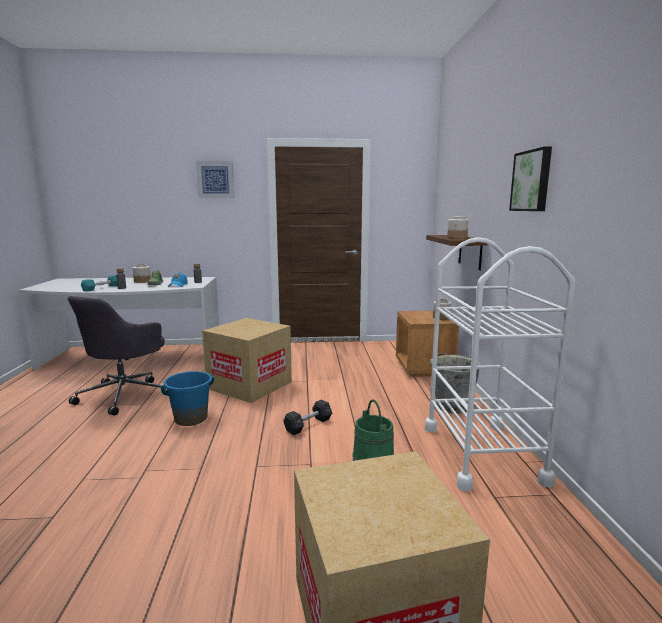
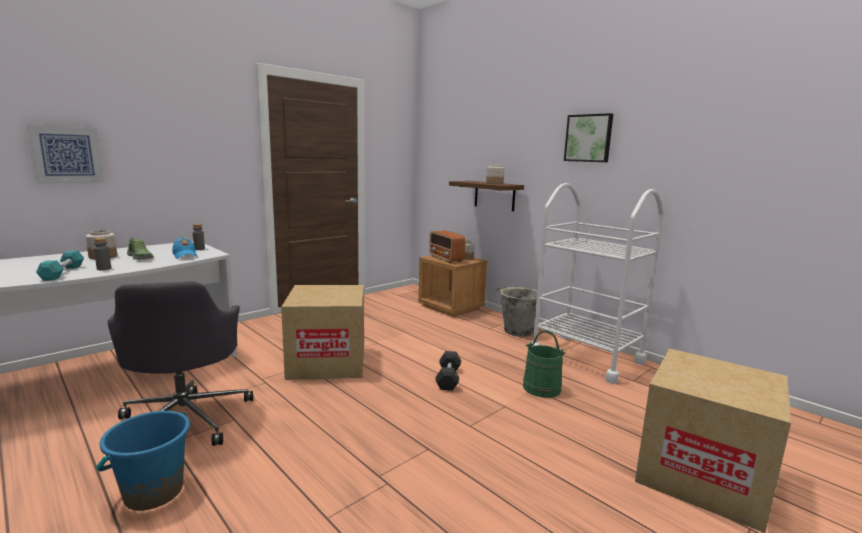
camera: 40 degrees left, 0 degrees up
blue bucket [161,371,214,426] -> blue bucket moved to [96,411,190,511]
picture [196,161,234,198] -> picture moved to [26,124,104,183]
none -> radio [429,230,465,263]

